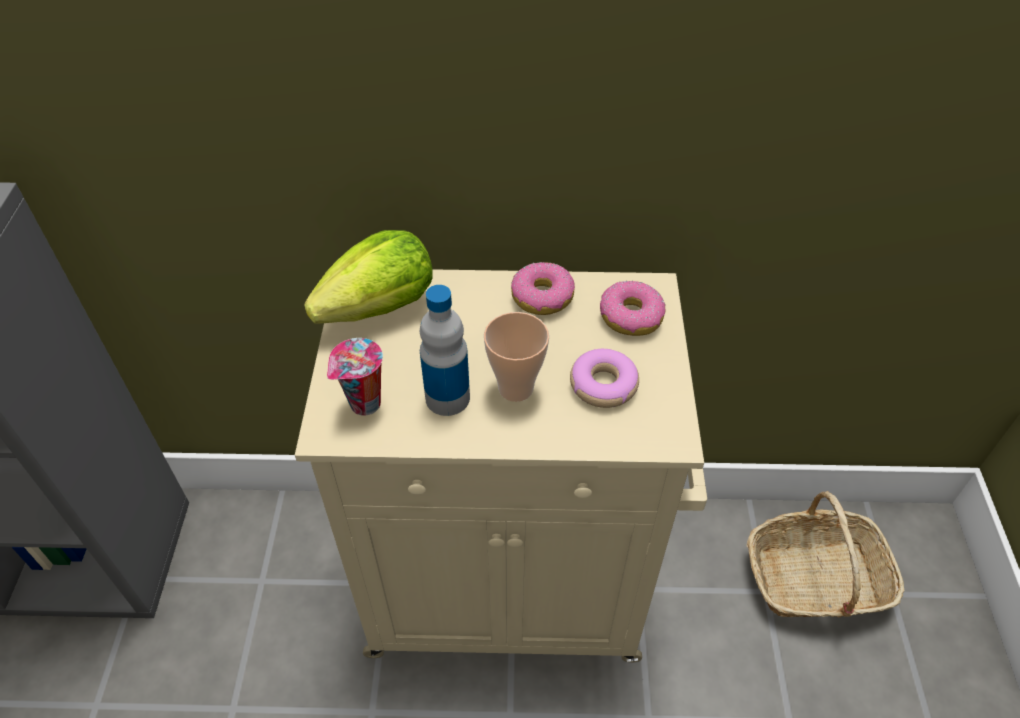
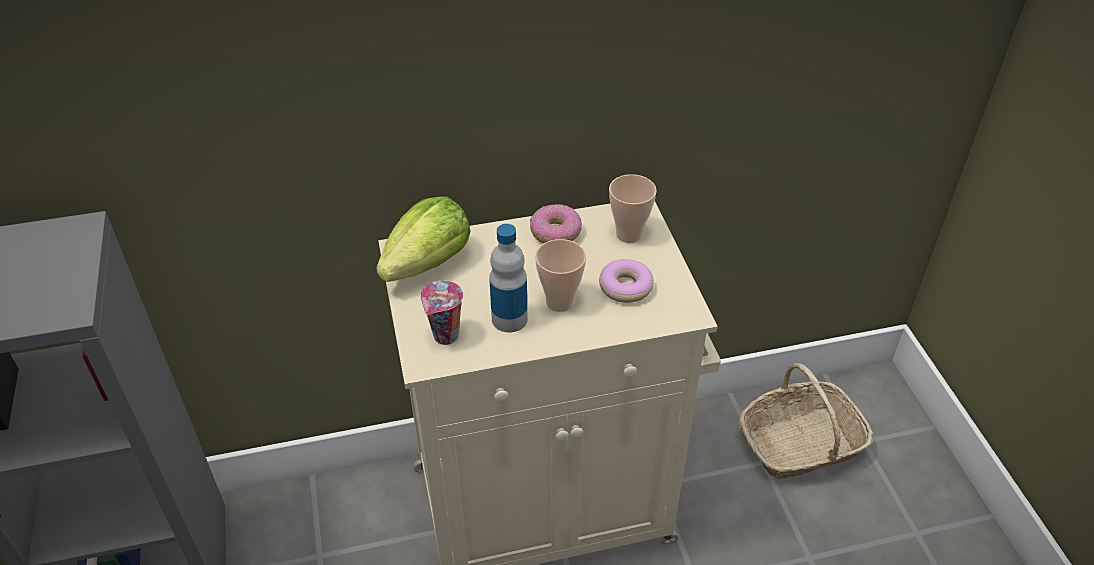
camera: 15 degrees left, 5 degrees down
donut [600,281,666,336] -> cup [609,174,657,243]

